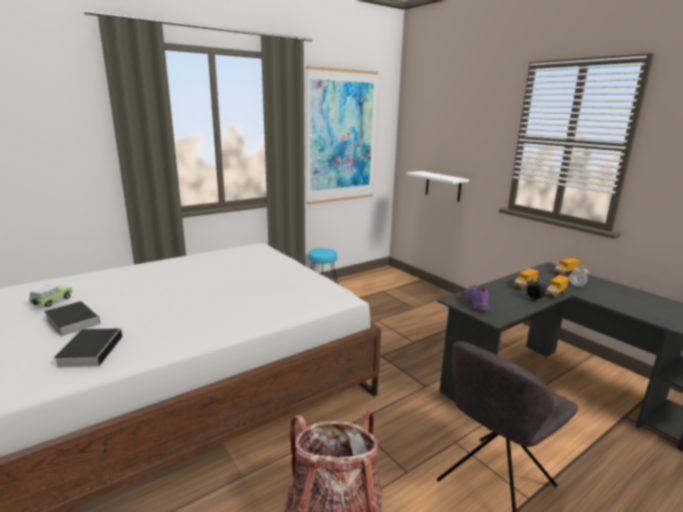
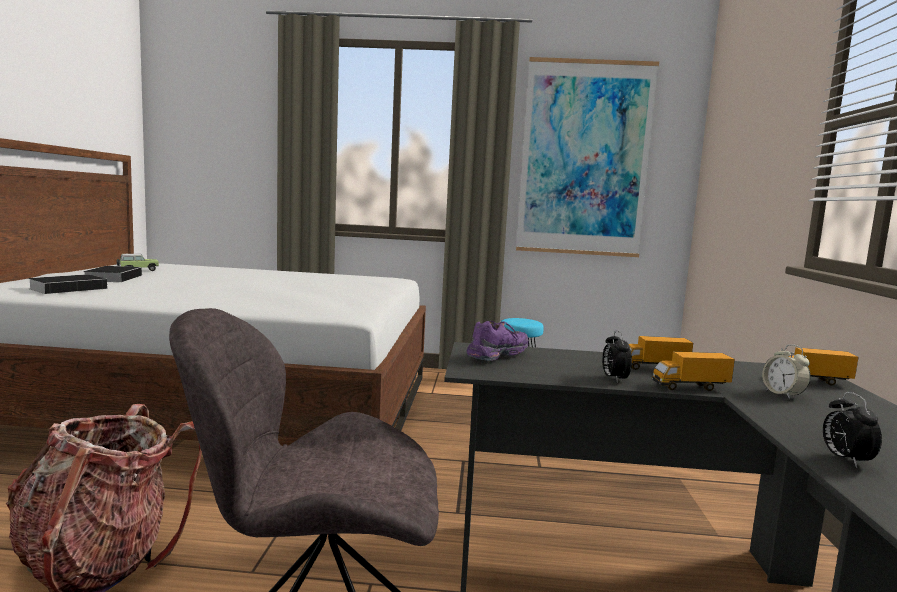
camera: 40 degrees right, 10 degrees down
white shelf [406,171,469,202] -> none
none -> alarm clock [823,392,882,468]

